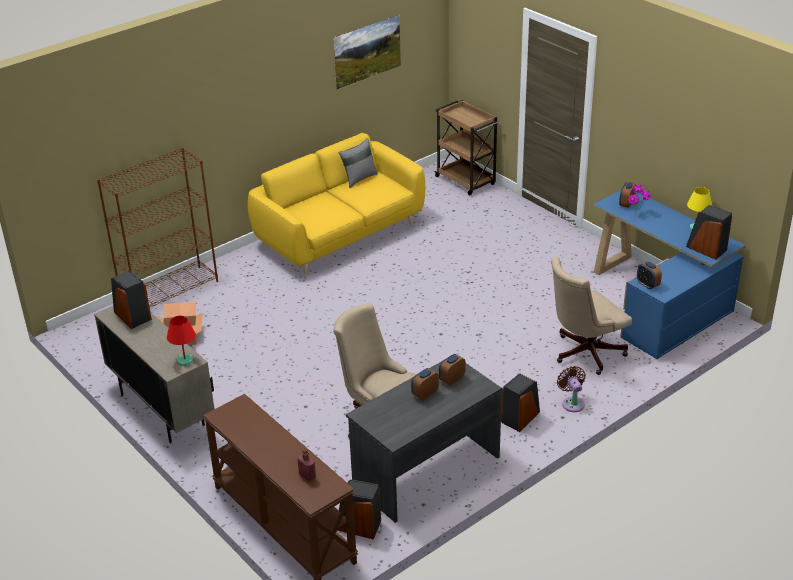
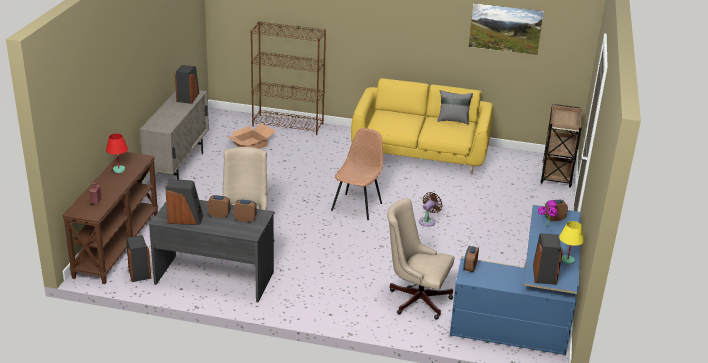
camera: 50 degrees right, 5 degrees down
red table lamp [167,316,196,366] -> red table lamp moved to [106,133,128,173]
speaker [501,374,540,432] -> speaker moved to [166,179,203,225]
brown fan [557,366,586,412] -> brown fan moved to [419,192,443,227]
none -> brown chair [331,128,383,220]

